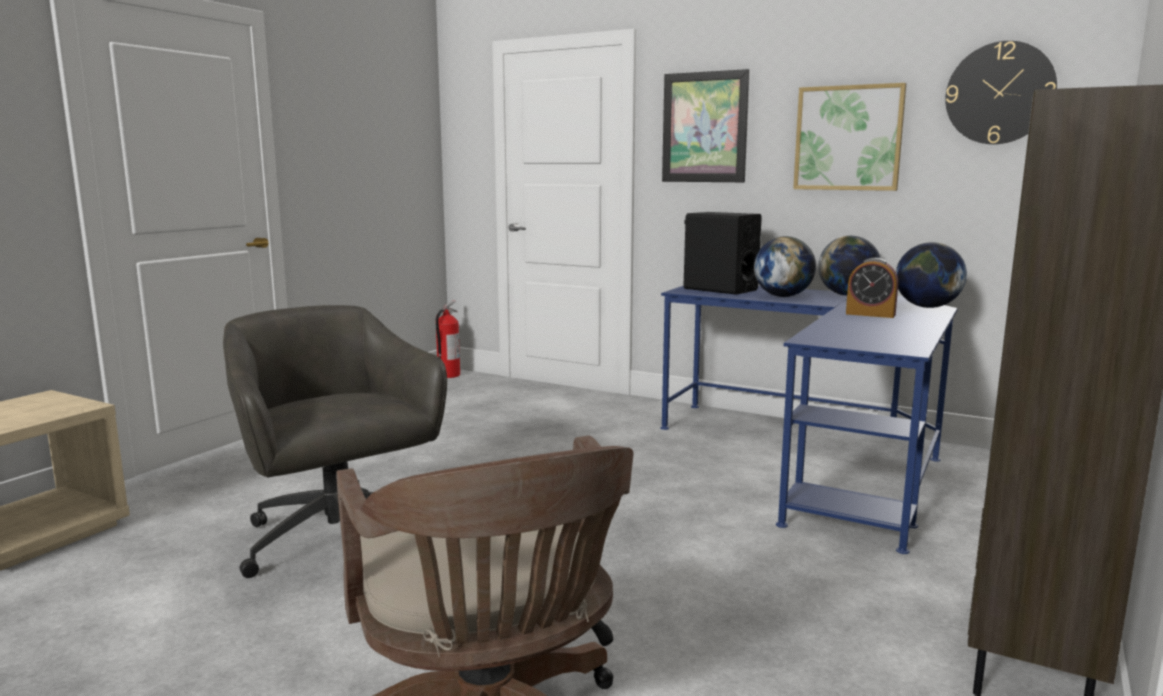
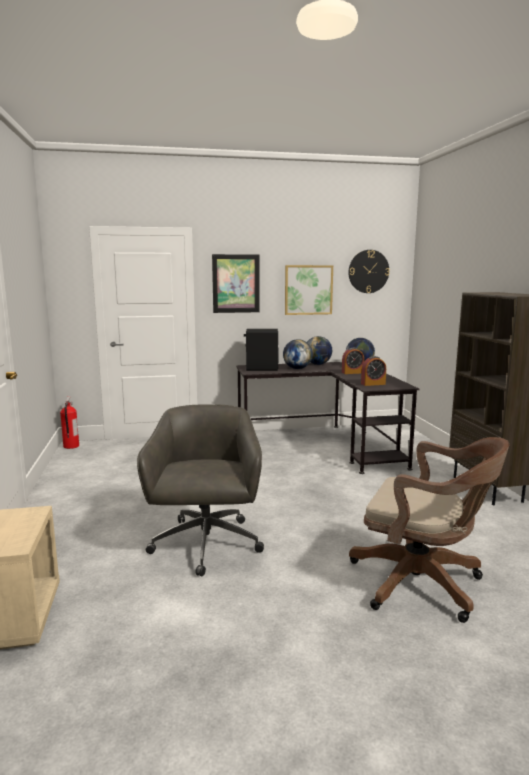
camera: 40 degrees left, 0 degrees up
grey office chair [223,305,447,578] -> grey office chair turned 75 degrees clockwise [137,404,264,577]
blue desk [660,286,958,554] -> black desk [236,362,419,474]
none -> alarm clock [361,356,386,386]

